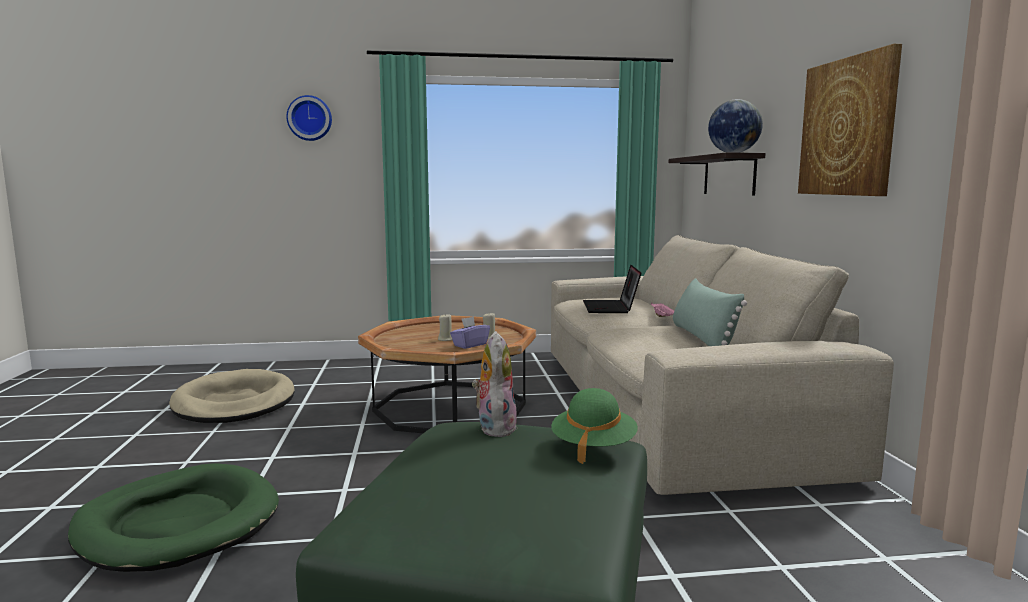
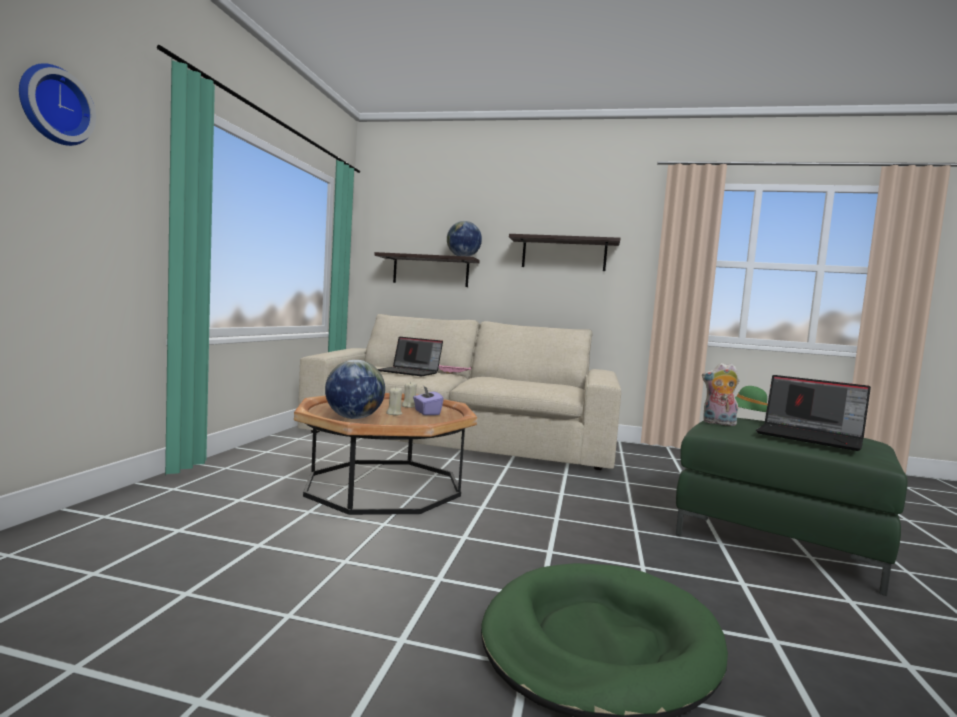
camera: 70 degrees left, 5 degrees down
beige dog bed [169,369,295,423] -> none
green pillow [673,278,747,346] -> none
picture [798,44,902,196] -> shelf [509,234,620,271]
none -> globe [325,360,385,419]
none -> laptop [756,375,871,451]

